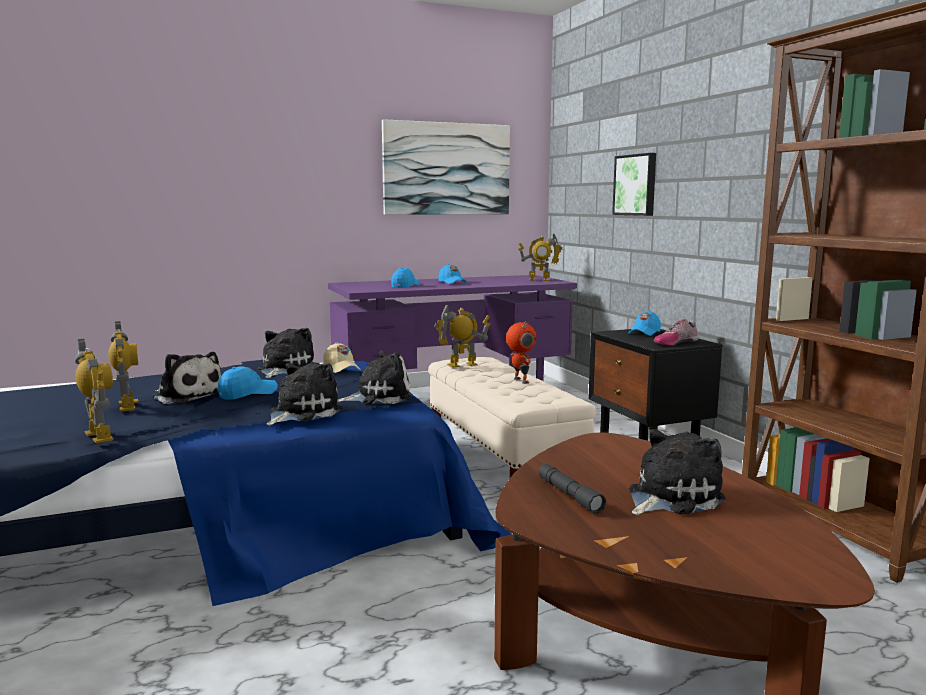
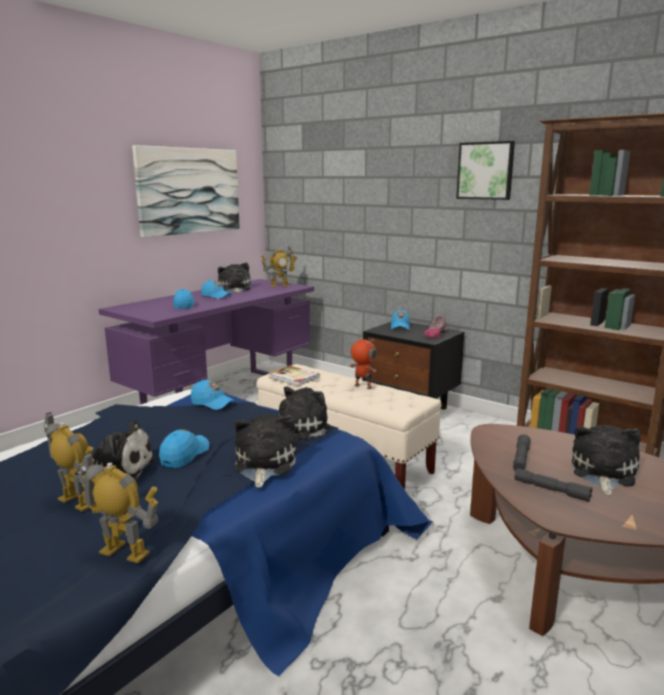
camera: 30 degrees left, 5 degrees up
plush toy [258,328,314,378] -> plush toy moved to [218,263,251,293]
beige cap [323,342,360,373] -> blue cap [191,380,235,410]
toy robot [434,304,490,368] -> book [268,366,320,386]
picture [612,153,656,216] -> picture moved to [456,141,515,200]
none -> grey flashlight [513,434,531,471]

